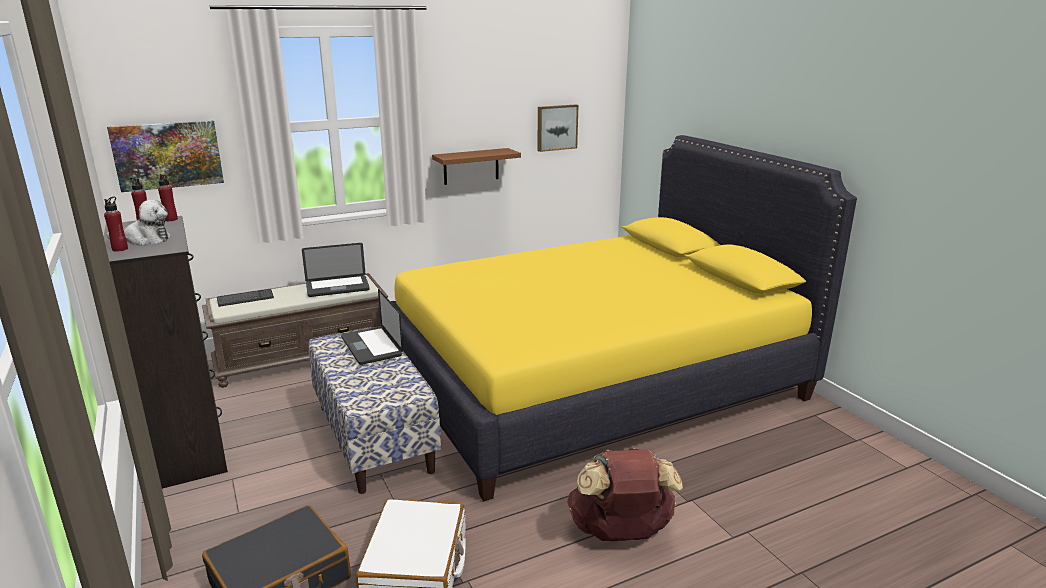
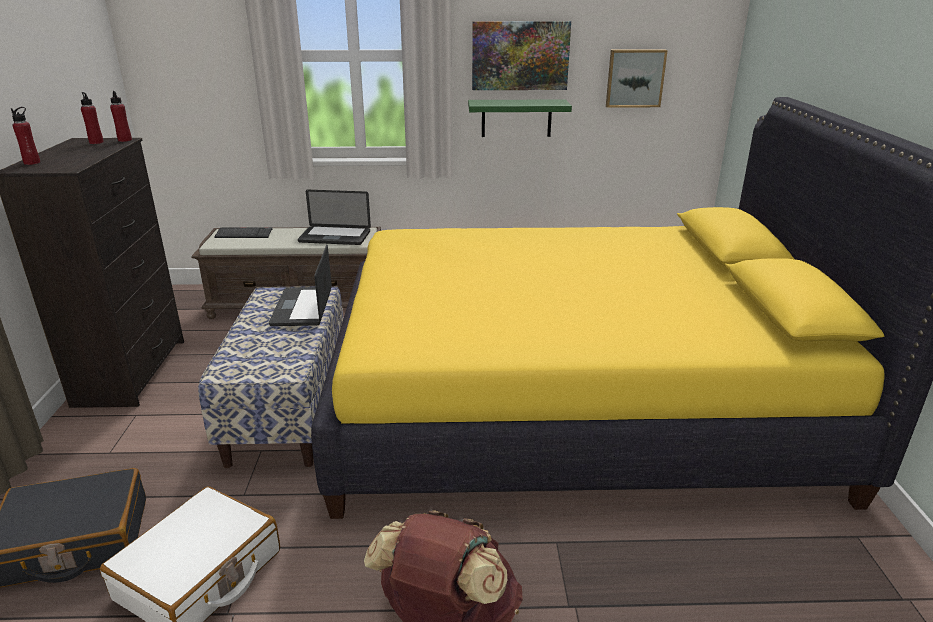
camera: 25 degrees right, 5 degrees up
plush toy [106,200,171,246] -> none
picture [107,120,224,192] -> picture moved to [472,21,571,90]
brown shelf [432,148,521,185] -> green shelf [468,99,572,137]

